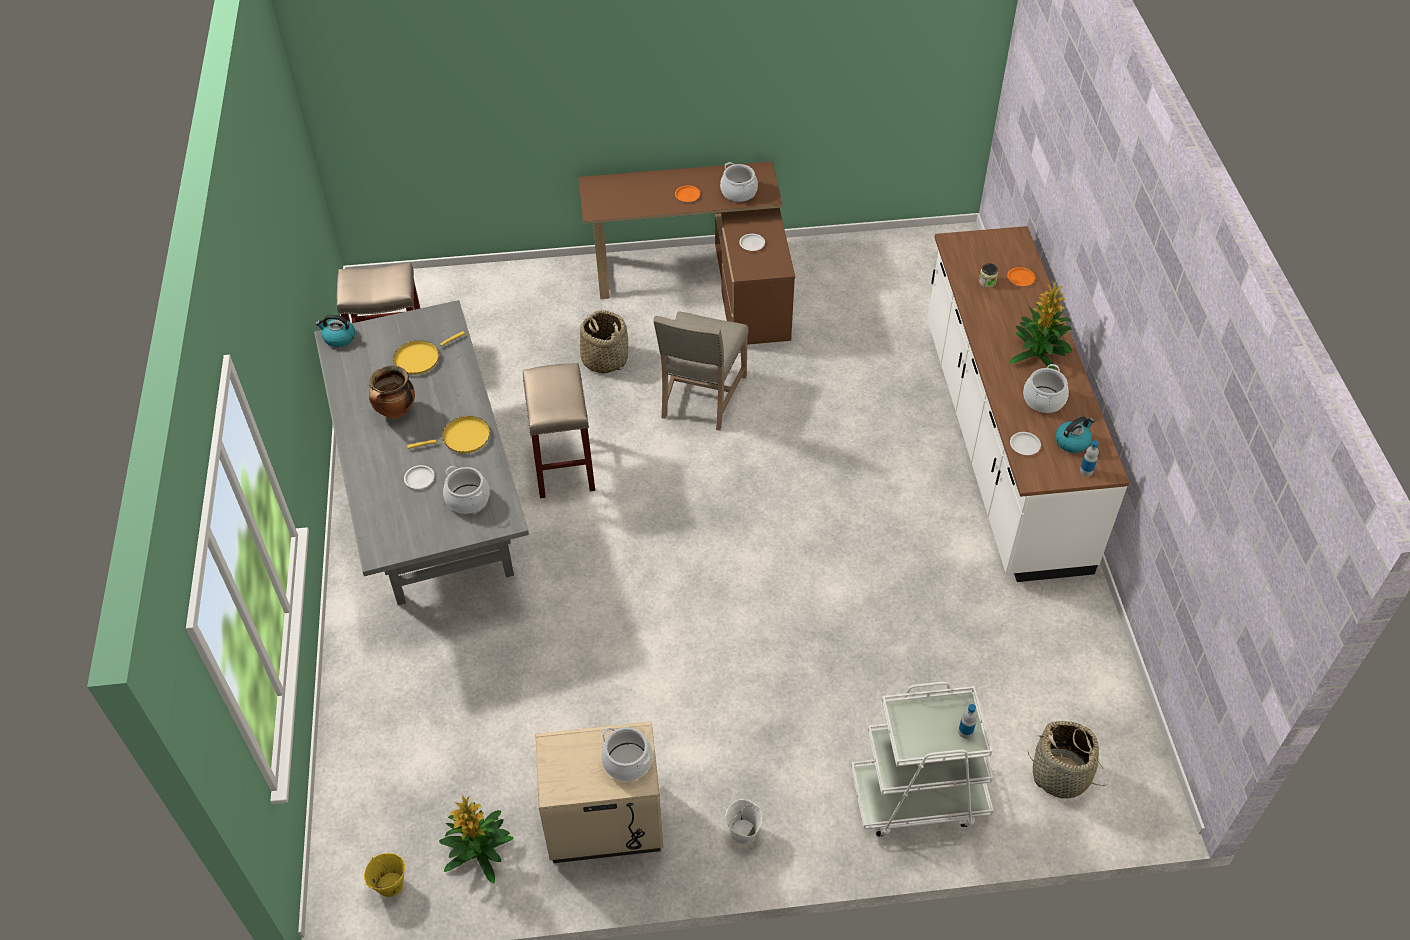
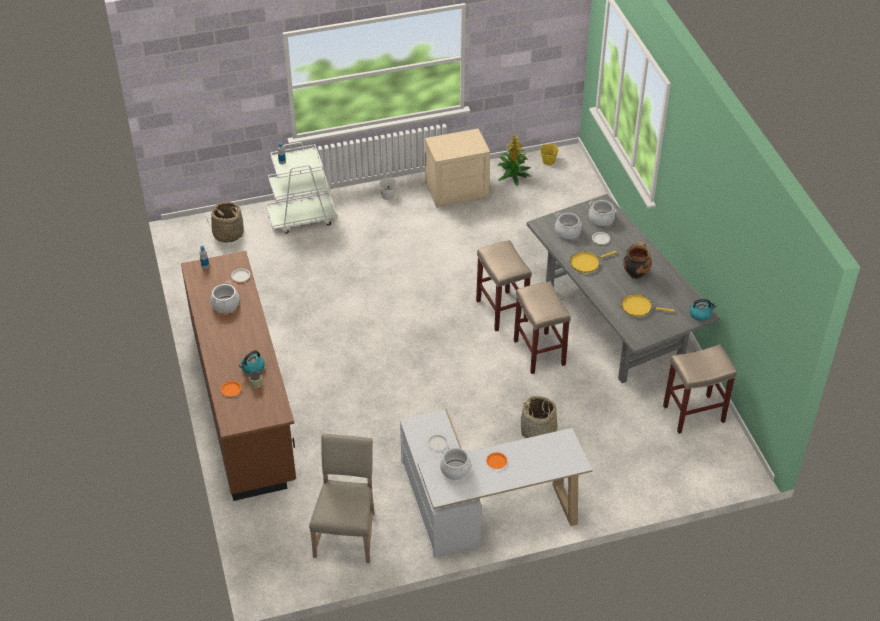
camera: 170 degrees right, 5 degrees down
yellow frying pan [393,331,465,375] -> yellow frying pan turned 120 degrees counterclockwise [621,294,674,317]
brown desk [579,161,795,345] -> white desk [400,409,592,558]
cooking pot [601,727,653,781] -> cooking pot moved to [589,200,617,226]
beige chair [653,311,749,431] -> beige chair moved to [309,434,375,564]
white counter [927,226,1129,582] -> brown counter [181,251,296,501]
potted plant [1009,281,1072,369] -> none
kettle [1055,417,1095,453] -> kettle moved to [239,351,265,375]
none -> beige stool [476,240,532,331]

